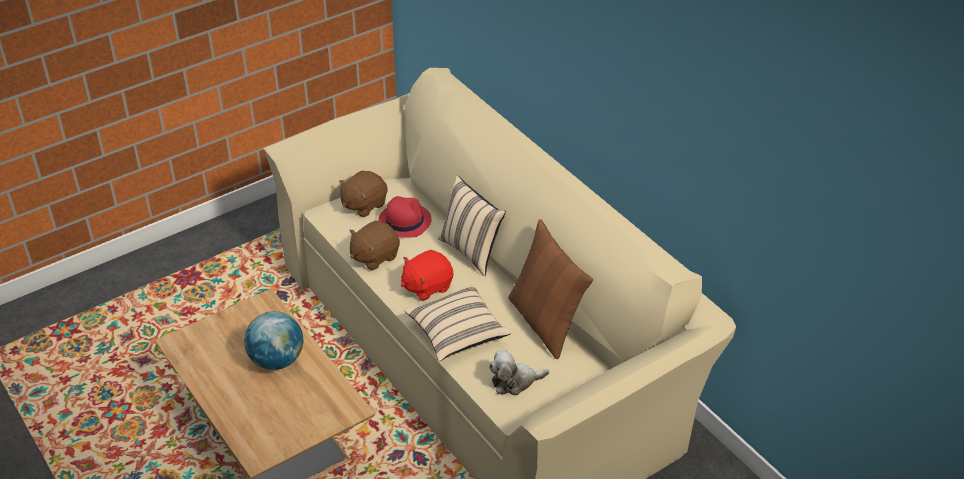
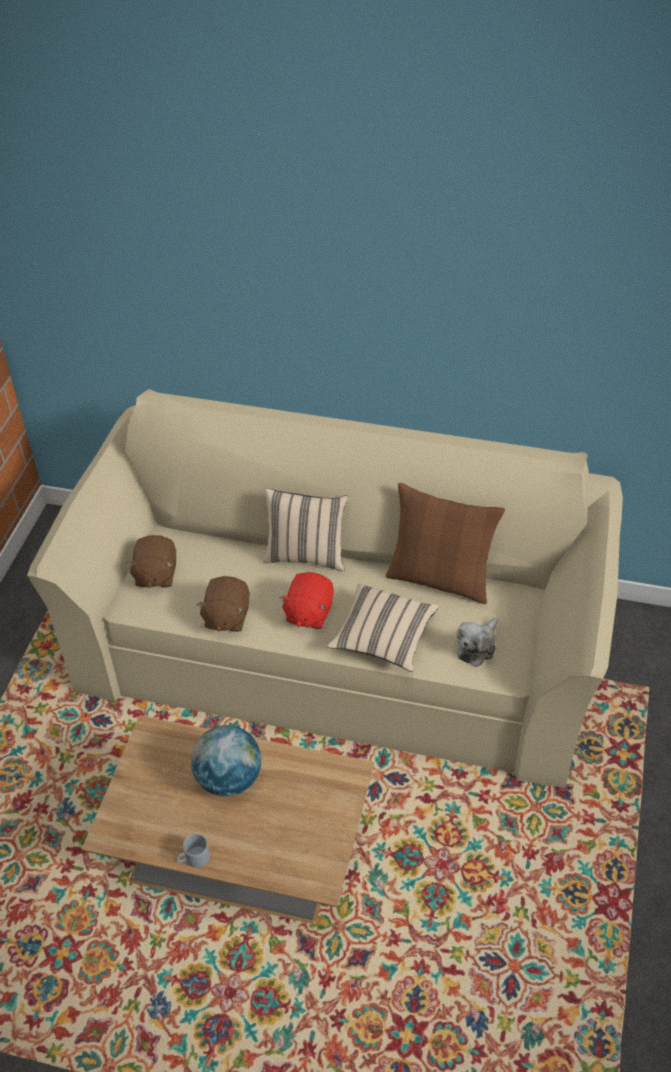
camera: 40 degrees left, 5 degrees up
red hat [378,196,432,238] -> none
none -> grey mug [176,834,210,868]

